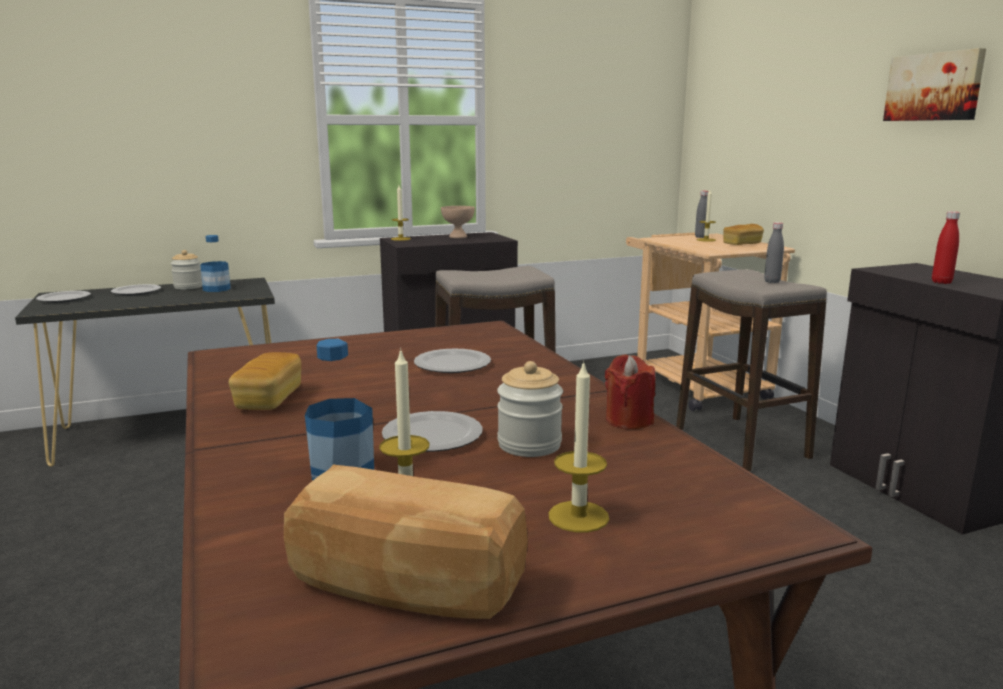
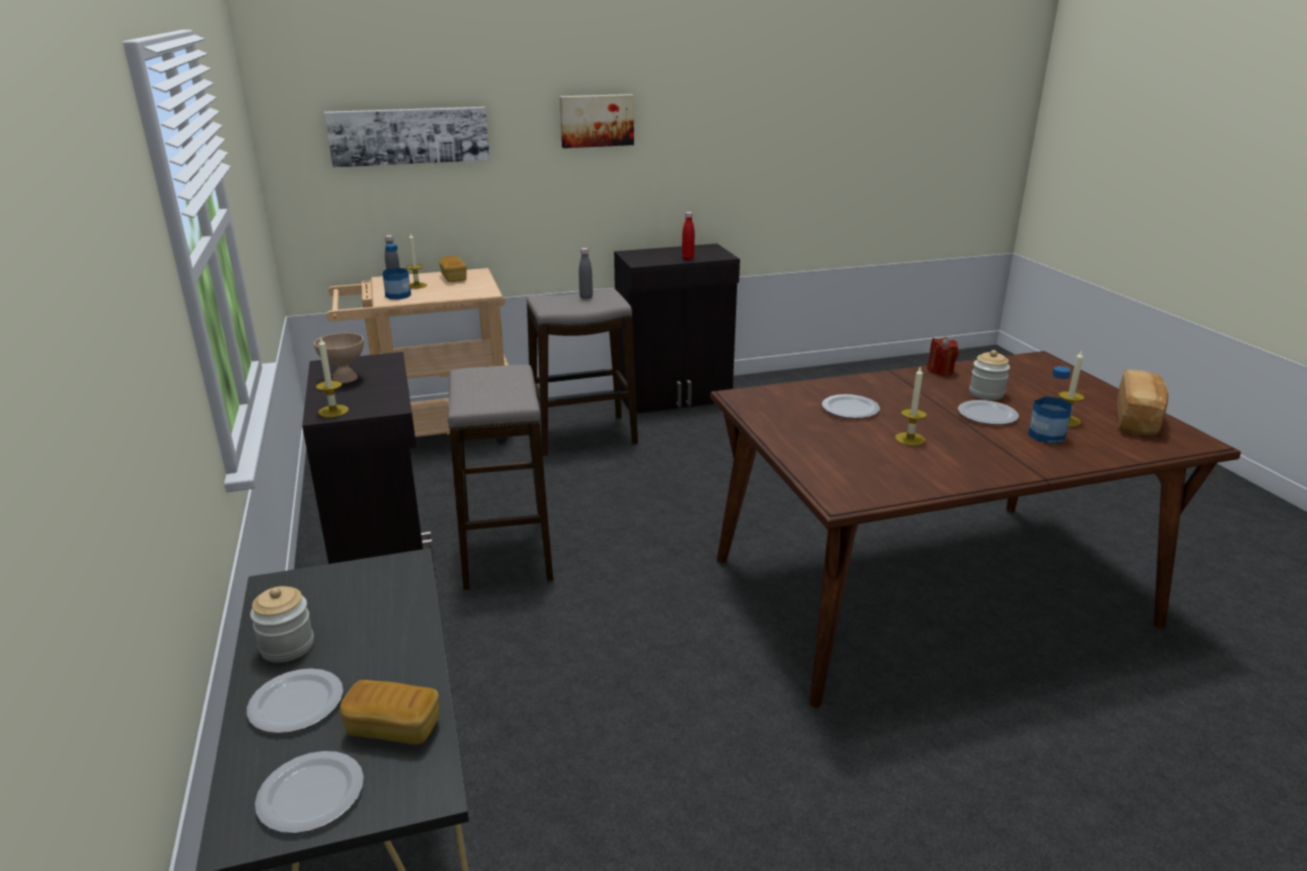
camera: 85 degrees left, 10 degrees up
bottle [200,235,231,292] -> bottle moved to [383,244,411,299]
bread [228,352,301,410] -> bread moved to [340,680,439,745]
candle [549,360,609,533] -> candle moved to [895,366,927,446]
none -> picture [324,107,490,168]

